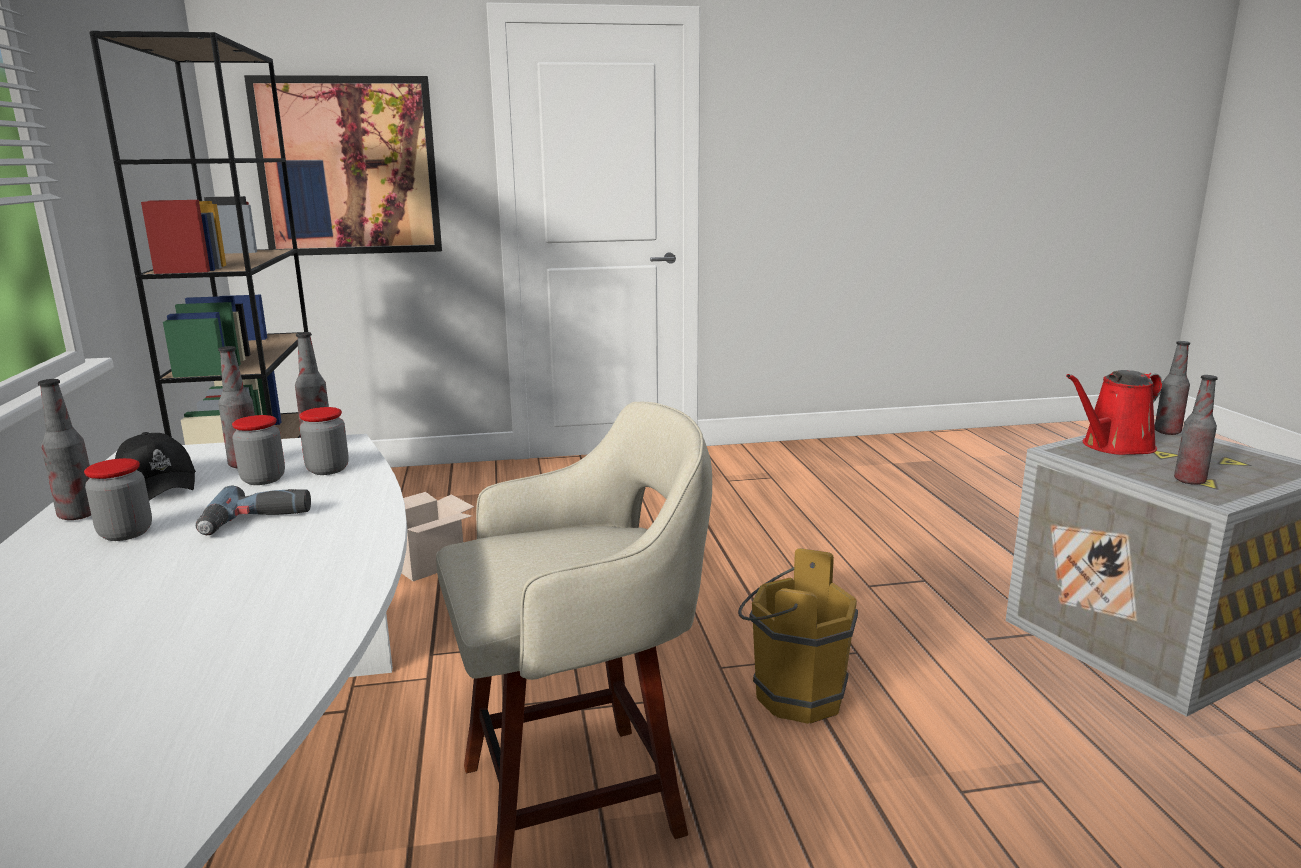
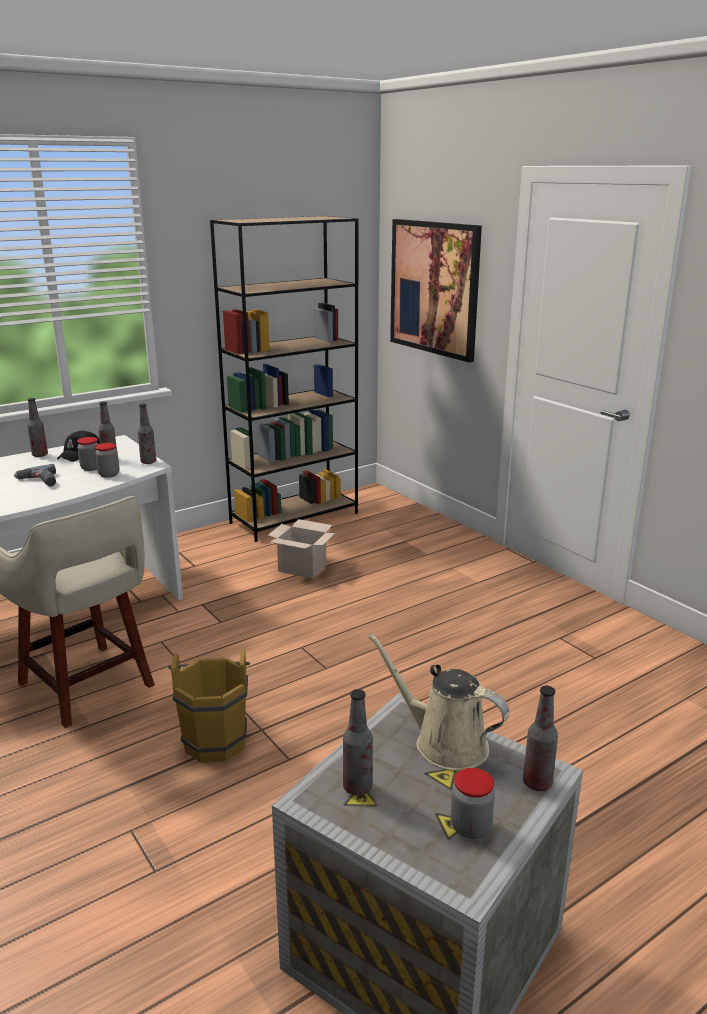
camera: 65 degrees right, 5 degrees up
jar [84,458,152,541] -> jar moved to [451,768,495,839]
red watering can [1066,370,1162,455] -> beige watering can [368,633,510,770]

